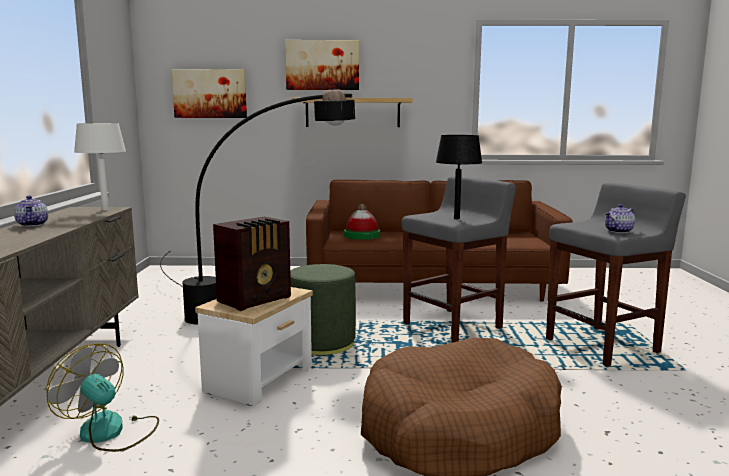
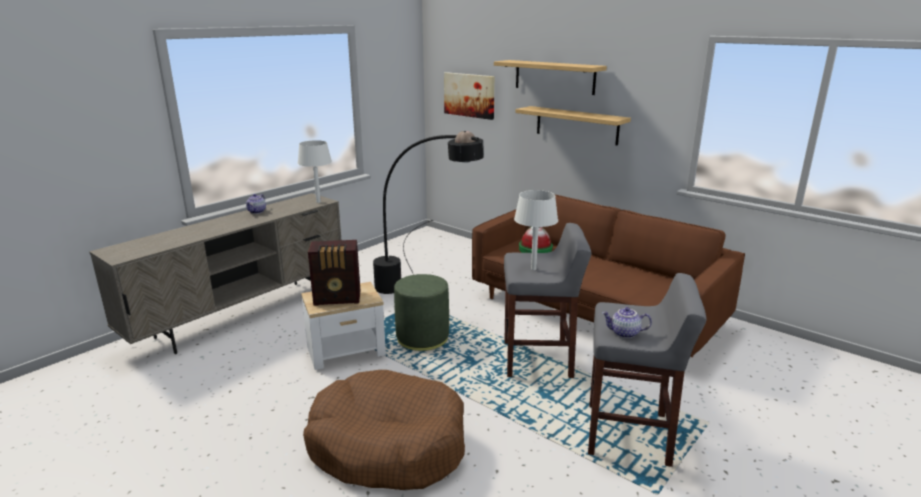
camera: 40 degrees right, 10 degrees up
fan [46,343,159,452] -> none
picture [285,40,359,90] -> shelf [494,60,607,95]
black table lamp [436,135,482,219] -> white table lamp [514,190,558,270]

